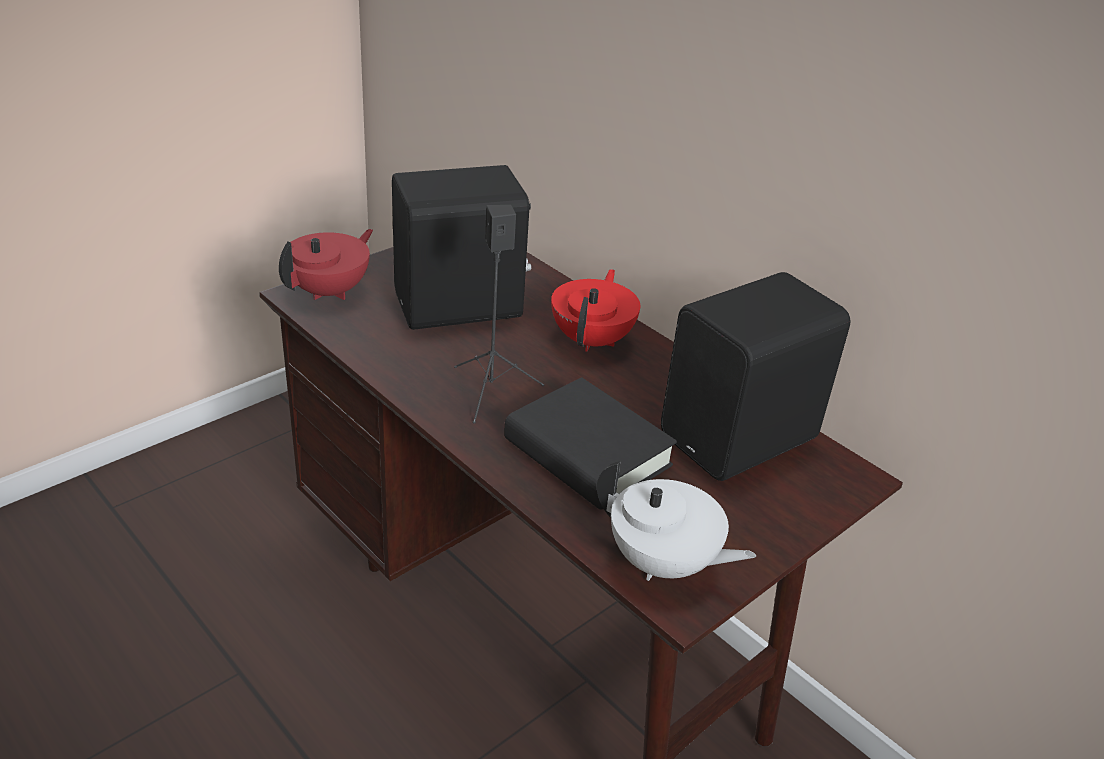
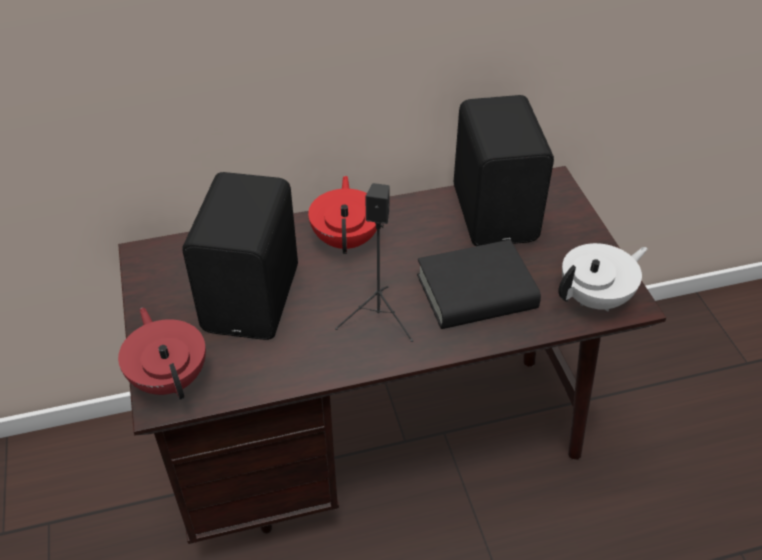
camera: 60 degrees left, 10 degrees up
red teapot [551,269,640,352] -> red teapot turned 45 degrees clockwise [308,176,377,254]

